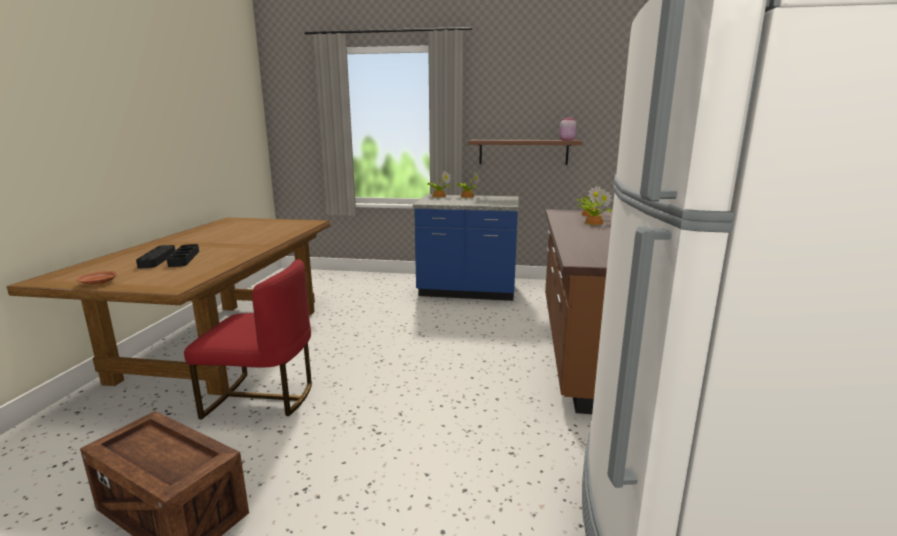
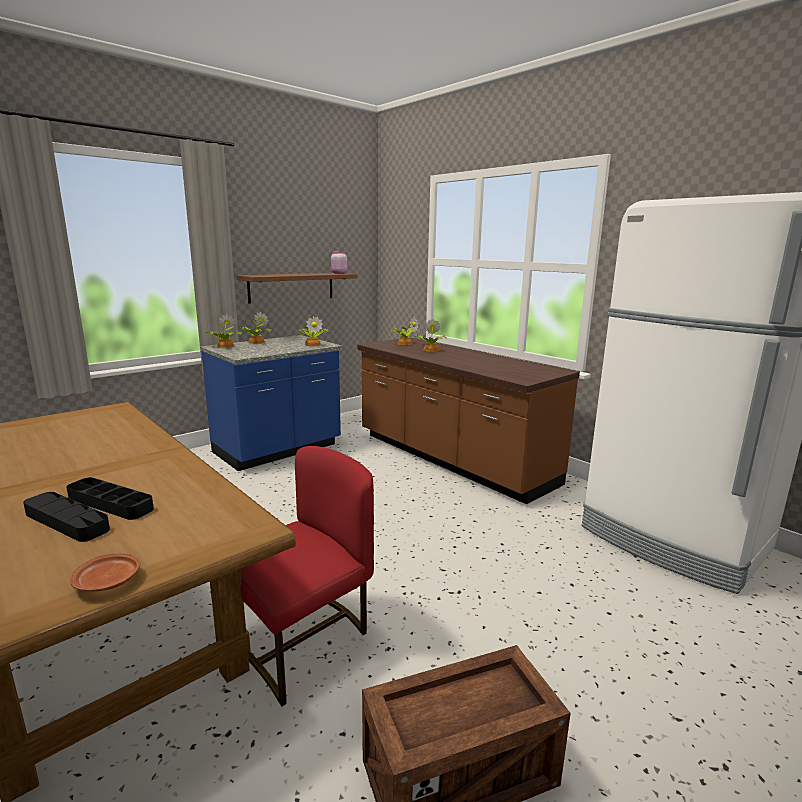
camera: 50 degrees left, 0 degrees up
none -> potted plant [298,316,328,347]

